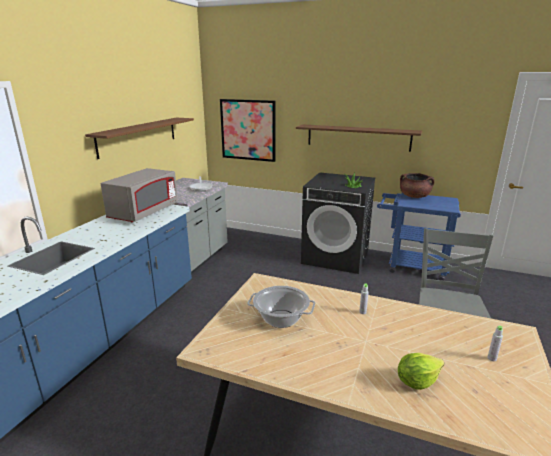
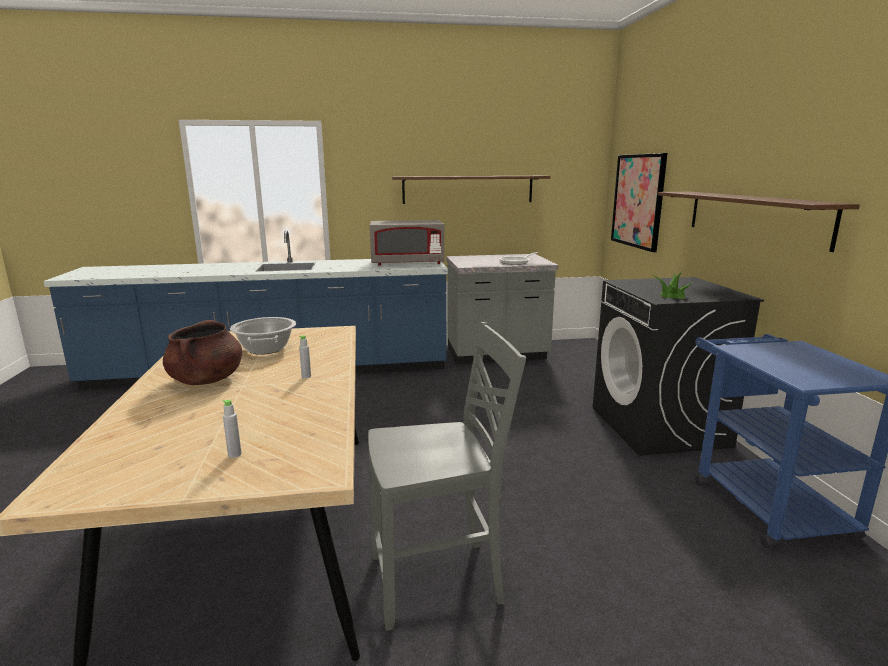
camera: 60 degrees right, 5 degrees down
lettuce [398,353,444,390] -> none
brown cooking pot [400,173,435,198] -> brown cooking pot moved to [163,320,242,385]

